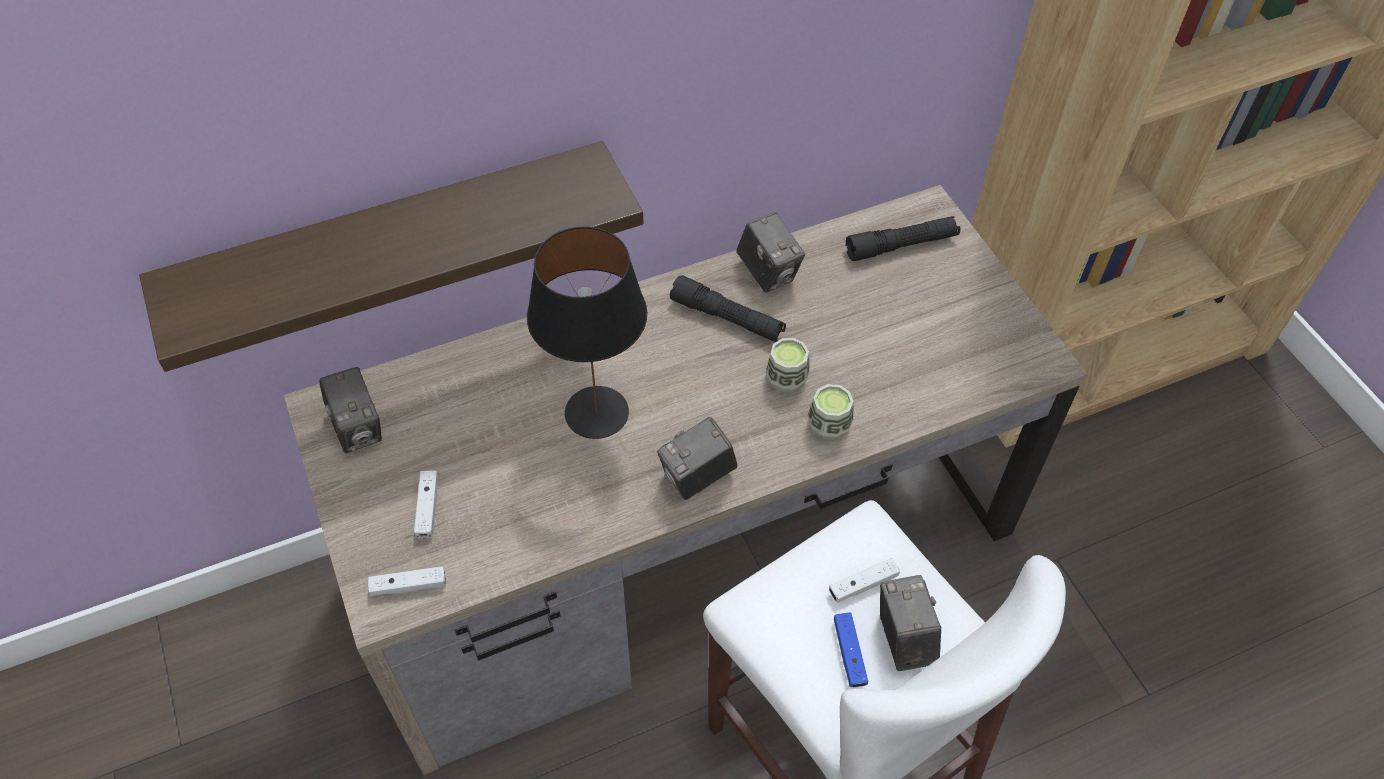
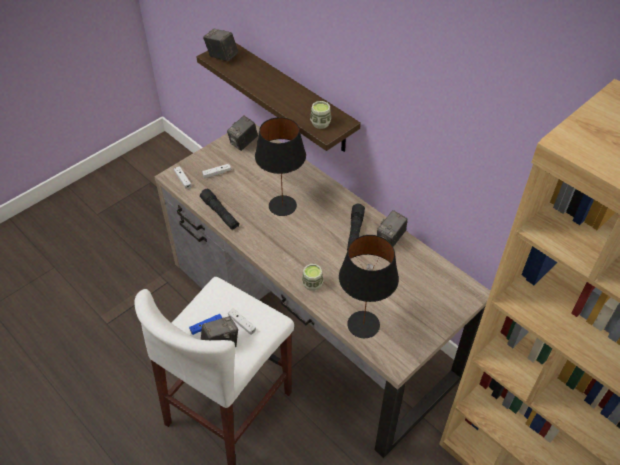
camera: 70 degrees right, 5 degrees down
camera [657,417,737,500] -> camera moved to [203,29,239,61]
cup [765,338,809,393] -> cup moved to [310,101,331,129]
black flashlight [846,216,960,261] -> black flashlight moved to [200,189,239,230]
none -> black table lamp [339,235,399,338]

